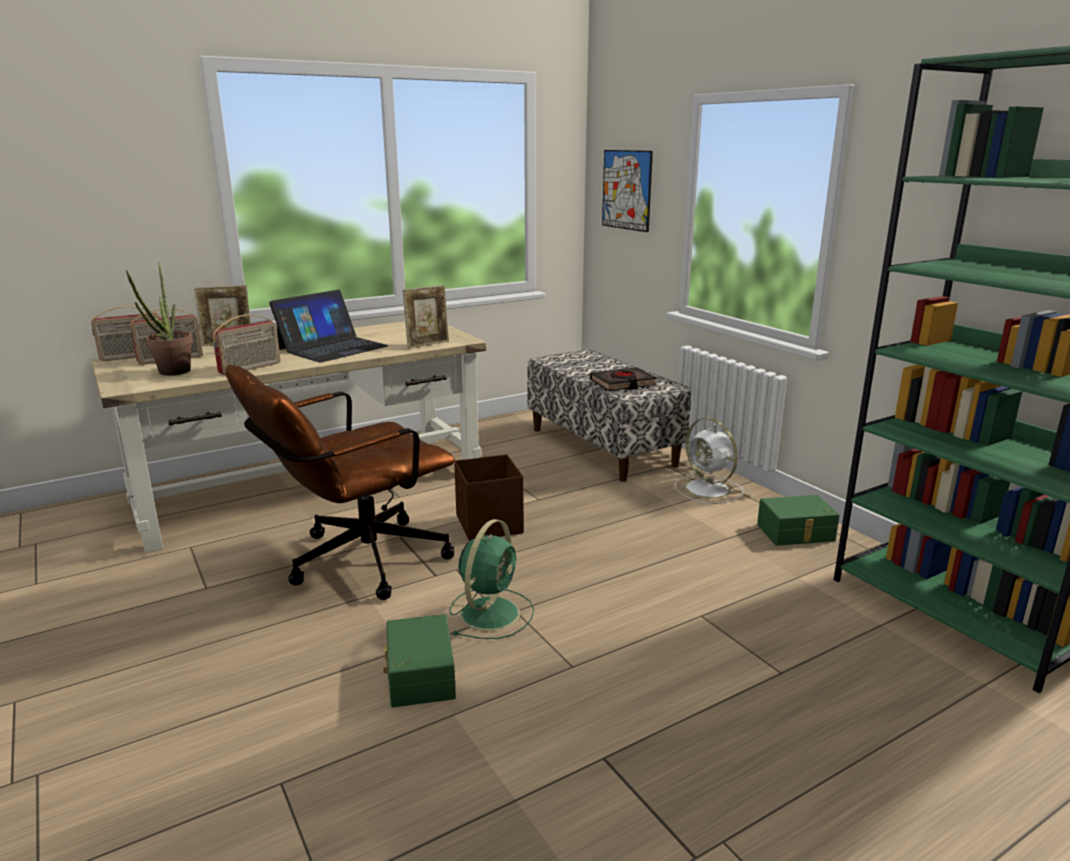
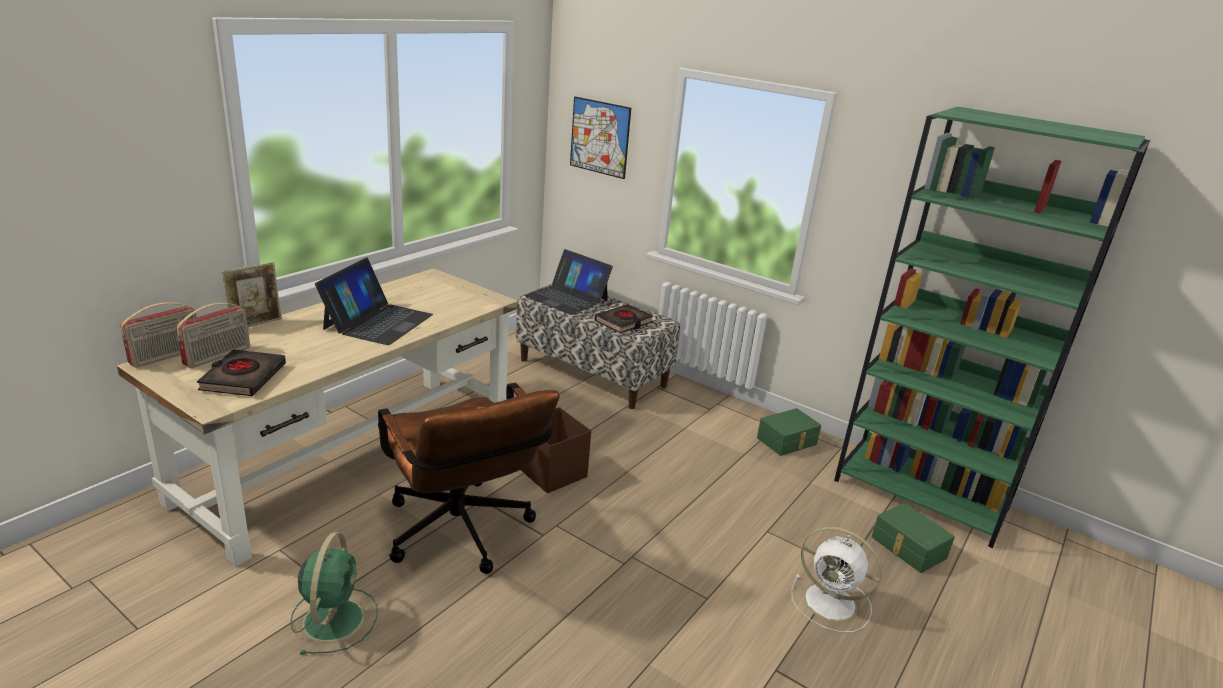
camera: 25 degrees left, 5 degrees up
potted plant [126,262,193,376] -> black book [197,349,286,396]
radio [212,315,281,375] -> none
brown office chair [225,365,455,600] -> brown office chair turned 60 degrees counterclockwise [378,382,560,574]
green storage box [383,614,456,707] -> green storage box moved to [872,503,955,573]
picture frame [402,285,449,349] -> none
green fan [450,519,534,639] -> green fan moved to [290,532,377,655]
white fan [675,418,744,504] -> white fan moved to [791,527,882,633]
none -> laptop [524,249,613,315]

